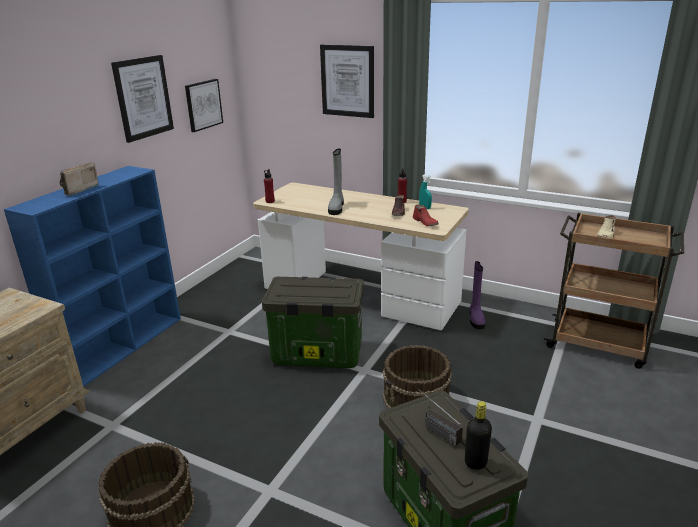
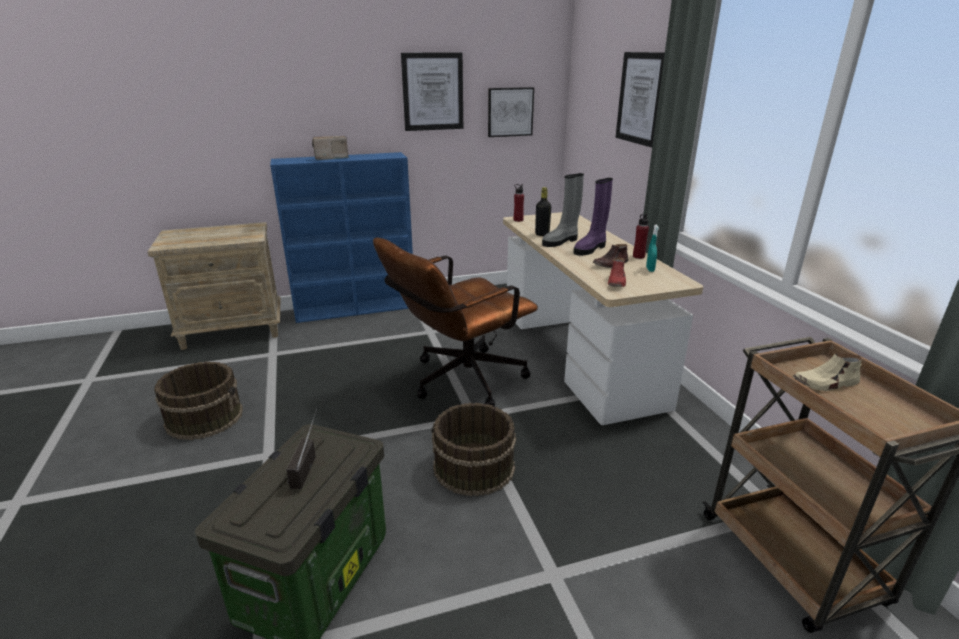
camera: 45 degrees right, 0 degrees up
storage box [262,277,364,368] -> brown office chair [373,238,538,407]
black bottle [465,401,492,470] -> black bottle moved to [535,187,551,236]
purple boot [470,261,485,329] -> purple boot moved to [573,178,613,256]

